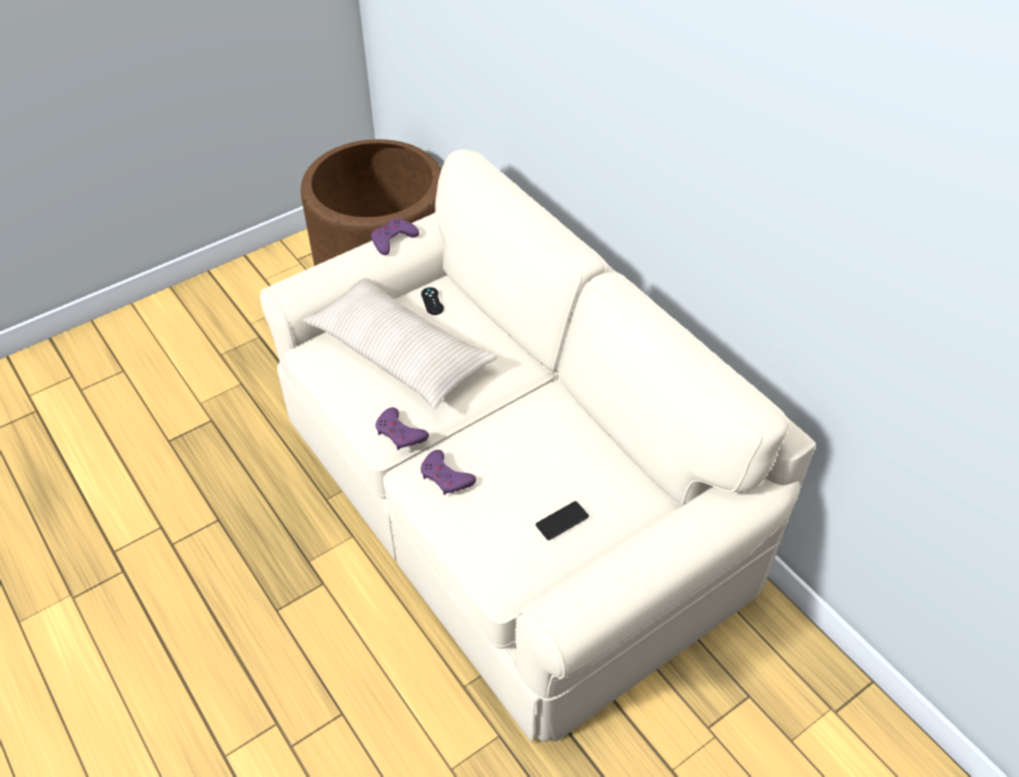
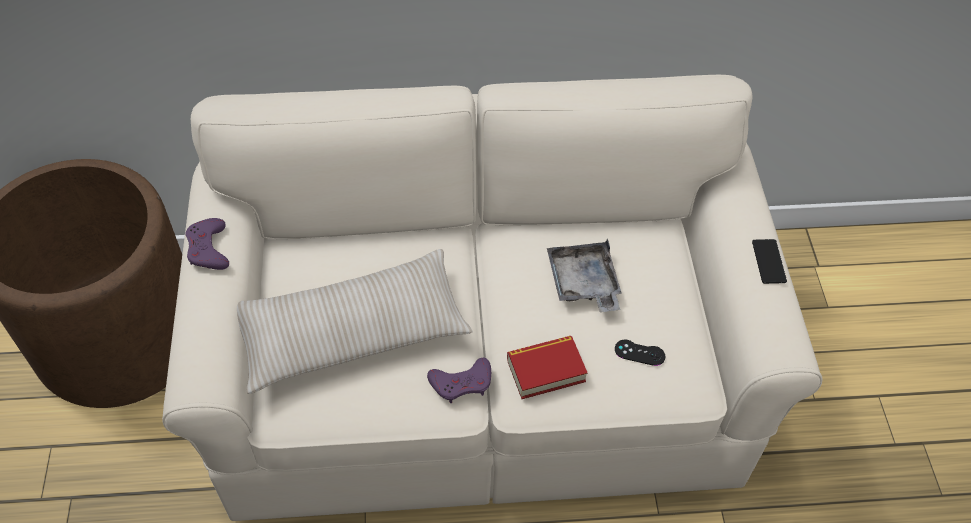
camera: 60 degrees left, 5 degrees up
black game controller [421,287,444,315] -> black game controller moved to [615,340,665,366]
purple game controller [421,450,476,495] -> book [507,336,588,399]
phone [536,501,589,540] -> phone moved to [752,239,787,284]
none -> grey tray [547,239,622,312]

